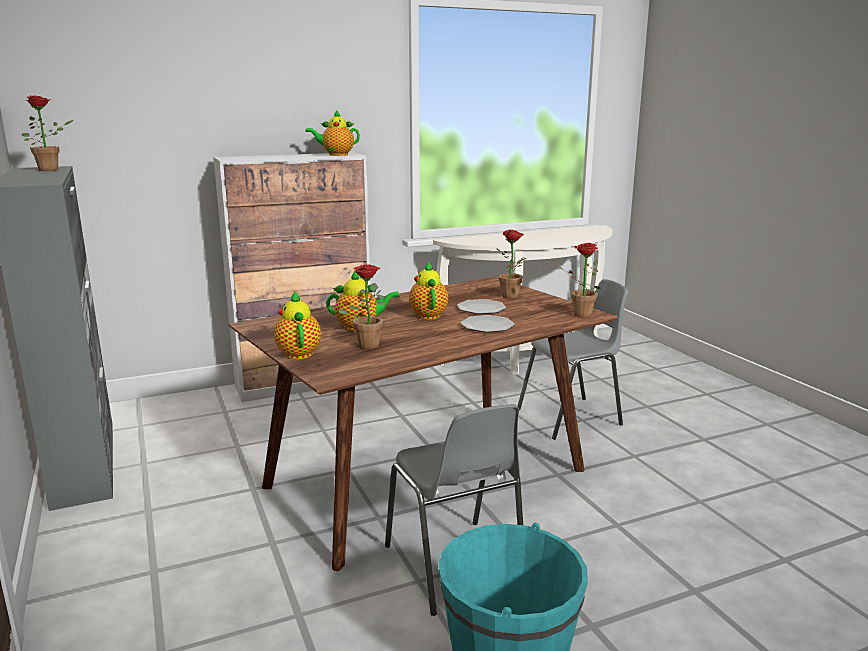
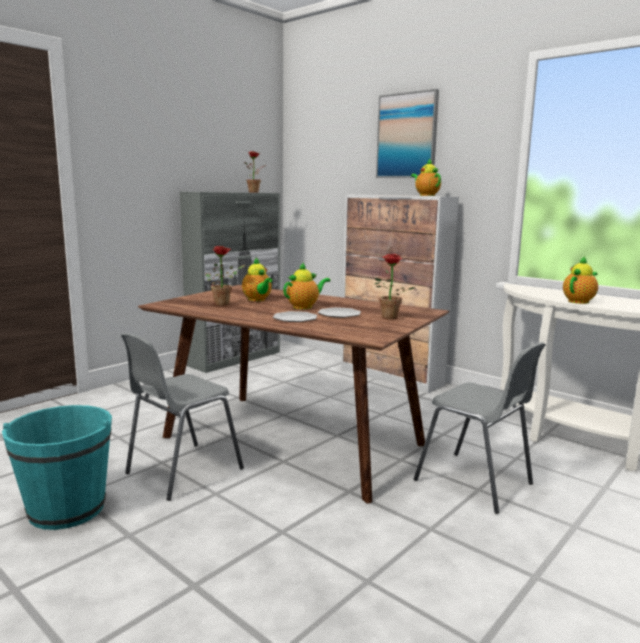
camera: 65 degrees right, 5 degrees down
teapot [274,291,321,359] -> teapot moved to [563,256,598,304]
potted plant [557,243,601,318] -> none
none -> picture [376,89,439,178]

